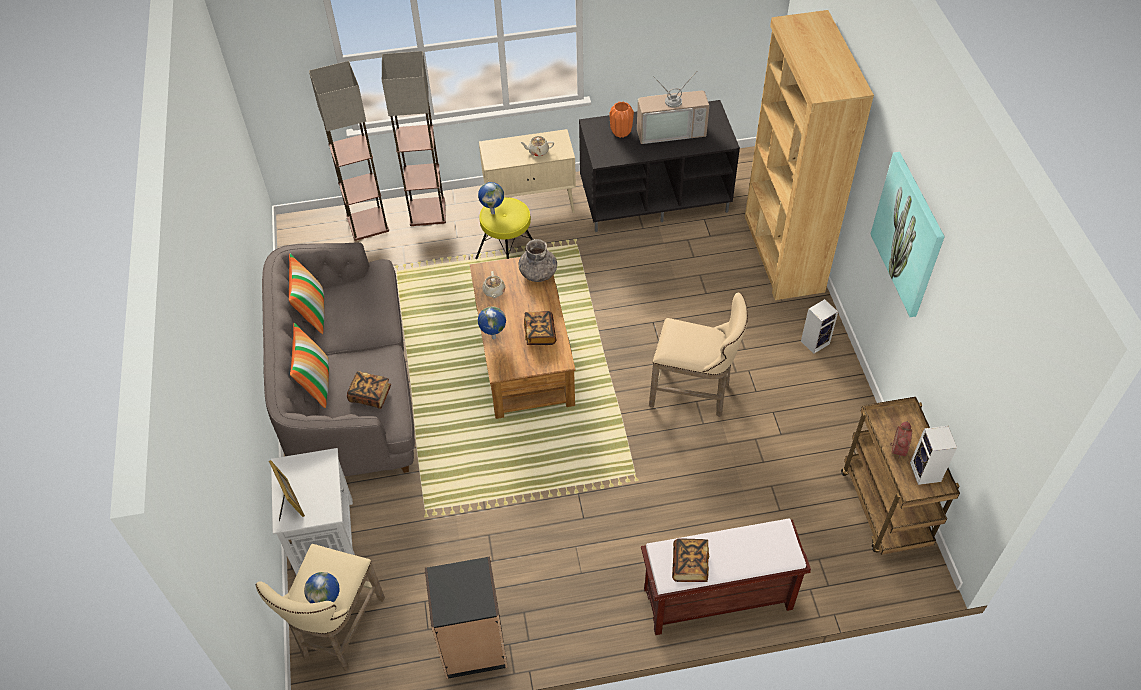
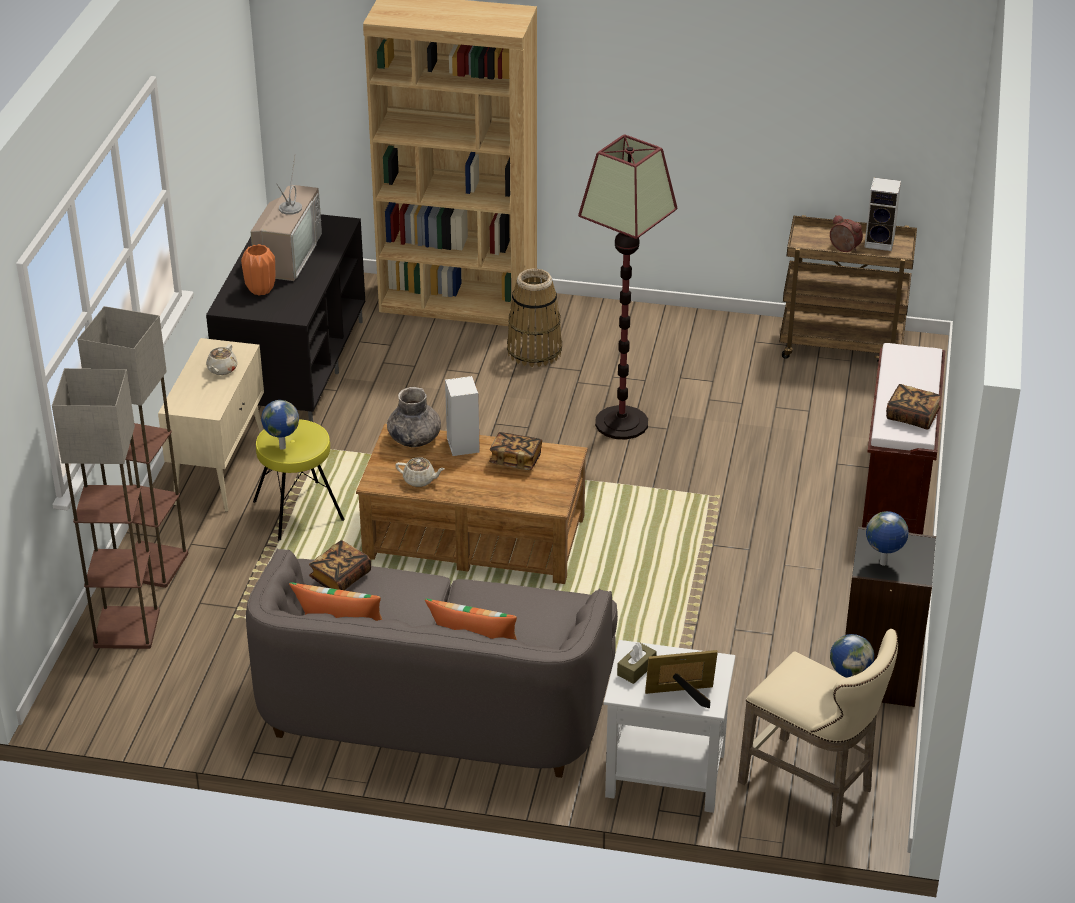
camera: 70 degrees left, 15 degrees down
book [347,371,391,409] -> book moved to [309,540,371,590]
globe [478,306,506,339] -> globe moved to [866,511,909,566]
beige stool [649,293,748,417] -> floor lamp [578,134,677,439]
speaker [801,299,838,354] -> speaker moved to [445,376,480,456]
picture [871,152,945,317] -> none
none -> basket [507,269,562,367]
none -> brown tissue box [617,642,657,684]

